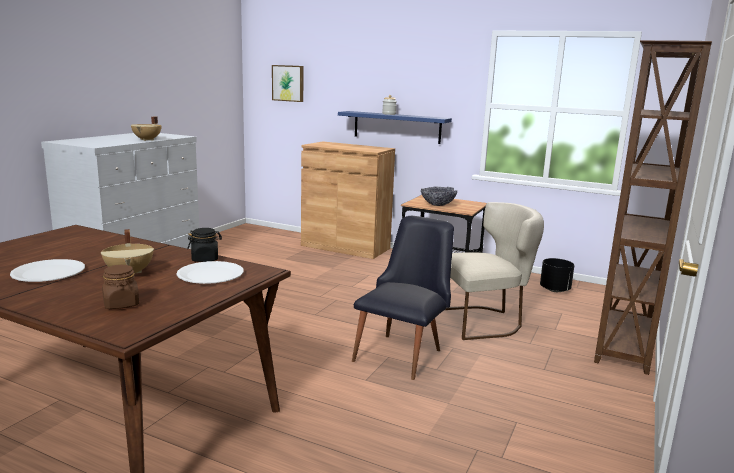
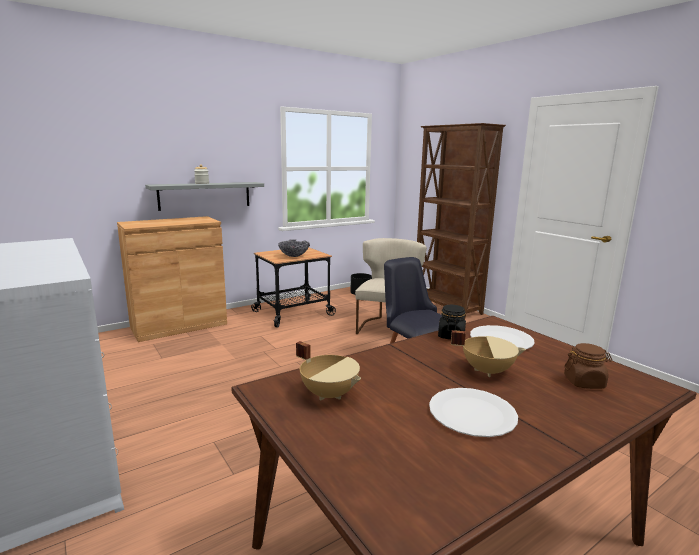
camera: 60 degrees left, 0 degrees up
beige cooking pot [131,116,162,141] -> beige cooking pot moved to [296,341,361,401]
picture [272,65,304,102] -> none
blue shelf [338,111,452,144] -> grey shelf [145,182,264,211]

